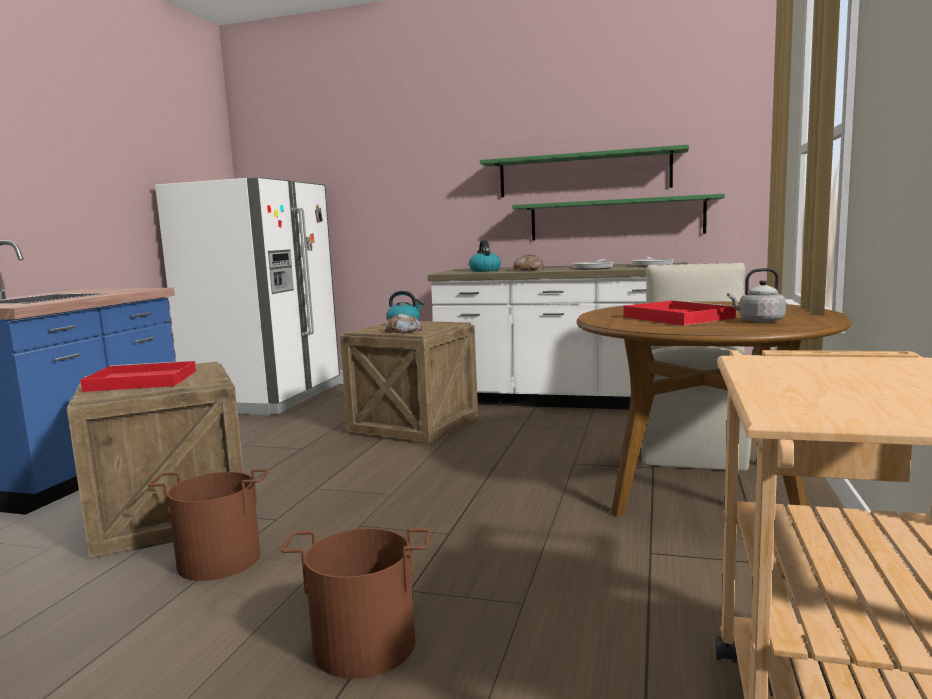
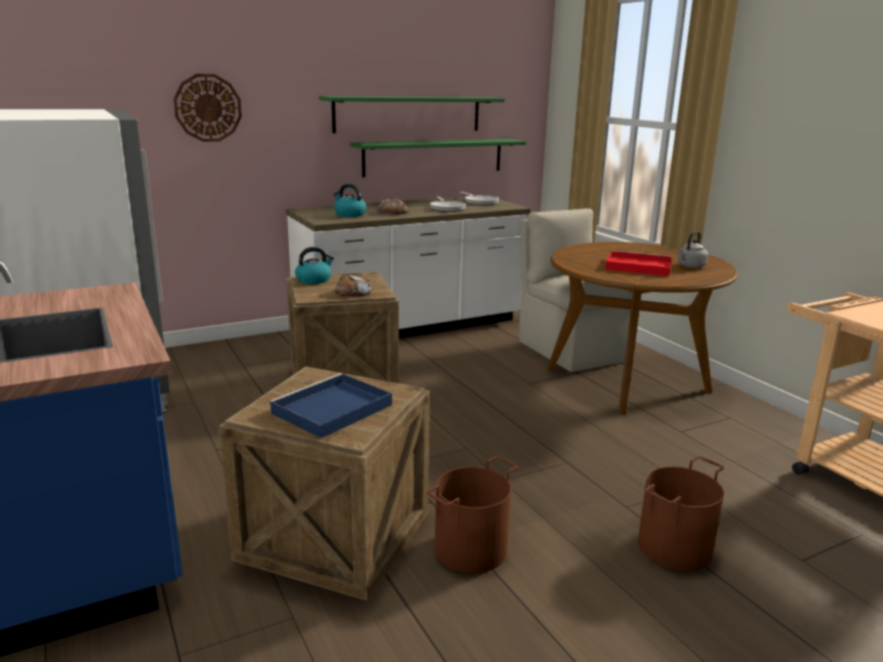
camera: 45 degrees left, 10 degrees up
red tray [80,361,196,392] -> blue tray [269,373,392,438]
none -> wall clock [174,74,242,142]

